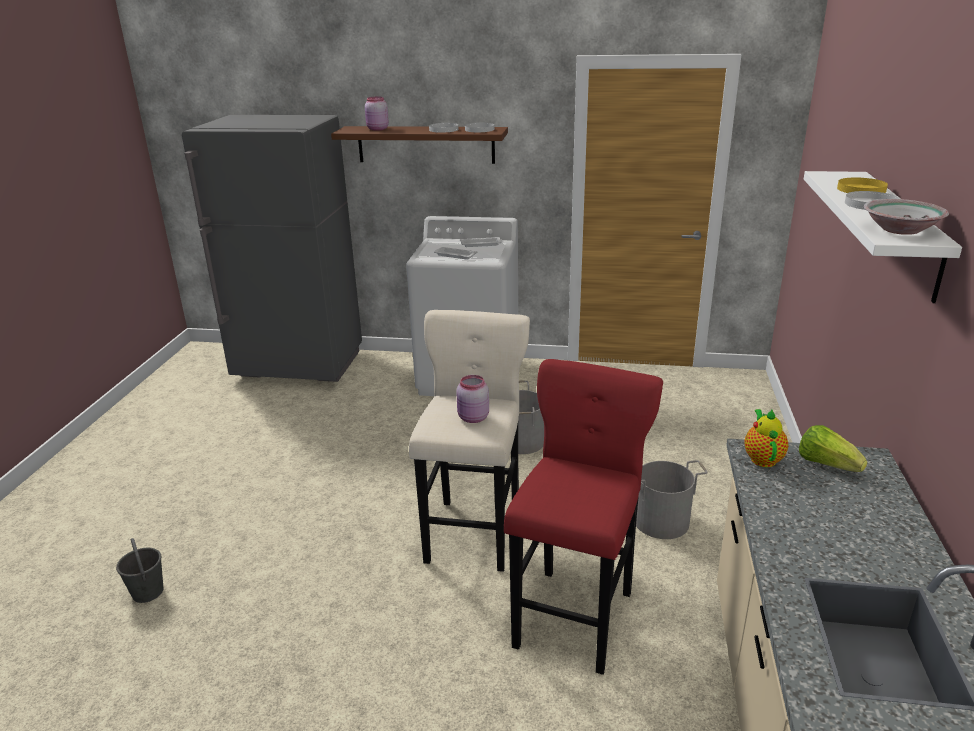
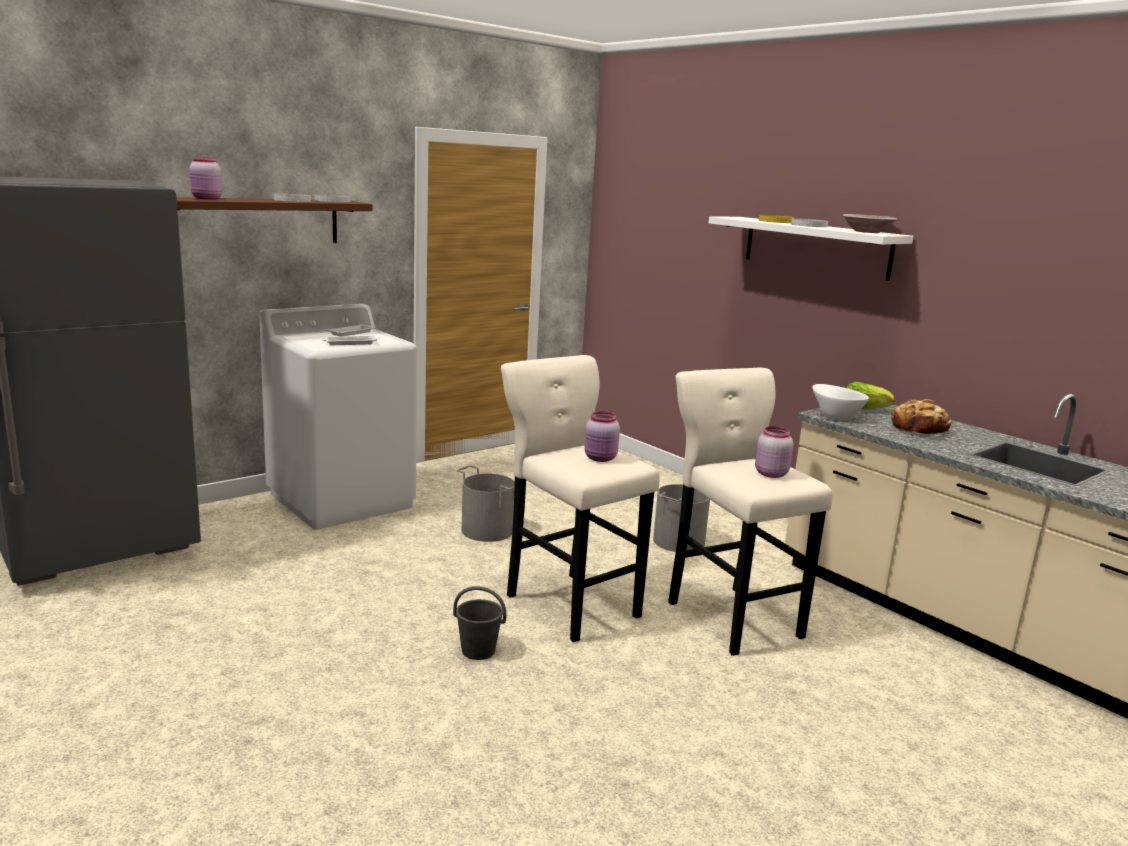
camera: 50 degrees left, 10 degrees down
grey bucket [116,538,164,603] -> grey bucket moved to [453,586,506,660]
red stool [504,359,663,675] -> beige stool [668,367,833,656]
teapot [744,409,788,467] -> white bowl [812,384,869,420]
none -> pink jar [755,426,793,478]
none -> bread [891,399,951,436]

